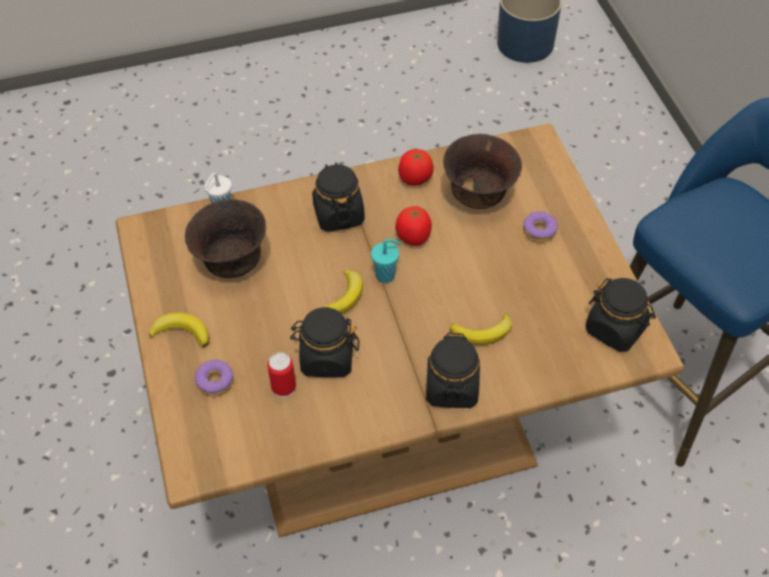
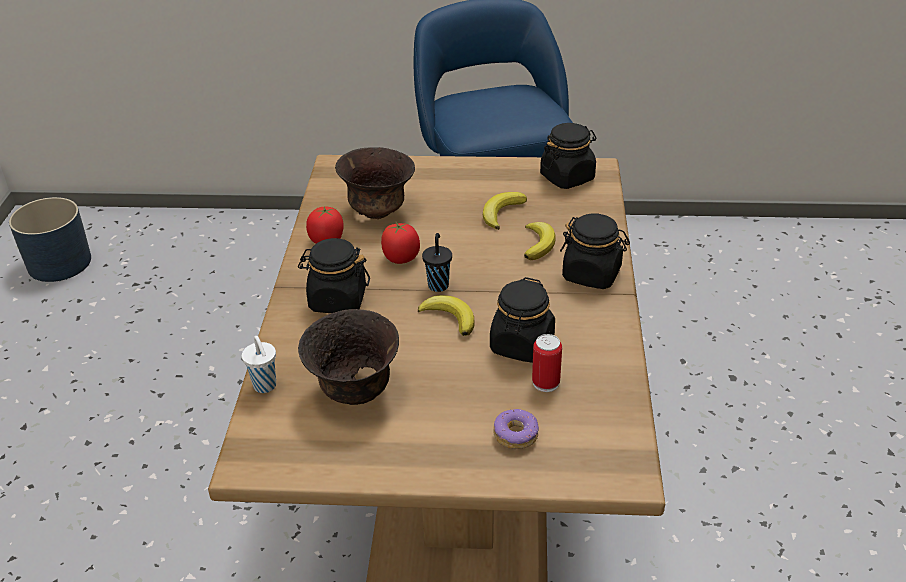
camera: 70 degrees left, 15 degrees down
banana [149,312,210,347] -> banana moved to [483,192,527,230]
turquoise cup [371,239,402,283] -> black cup [422,233,452,292]
donut [523,211,558,243] -> none

